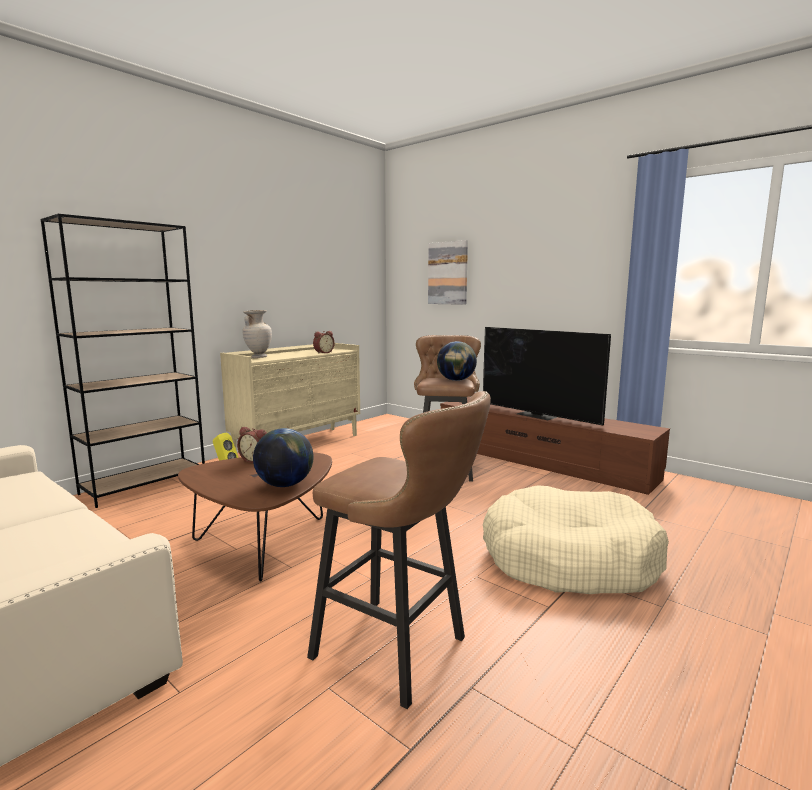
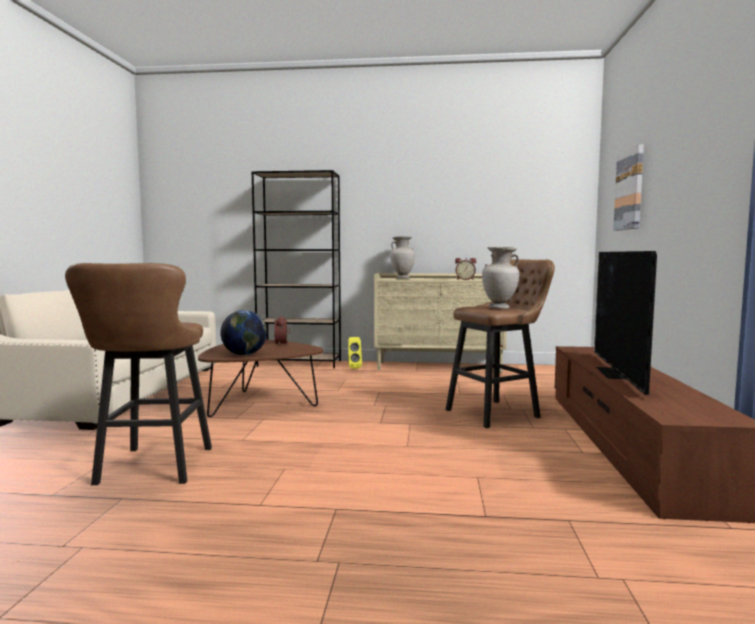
camera: 55 degrees right, 5 degrees down
globe [437,341,477,381] -> beige vase [482,247,519,309]
beige dog bed [483,485,669,594] -> none

